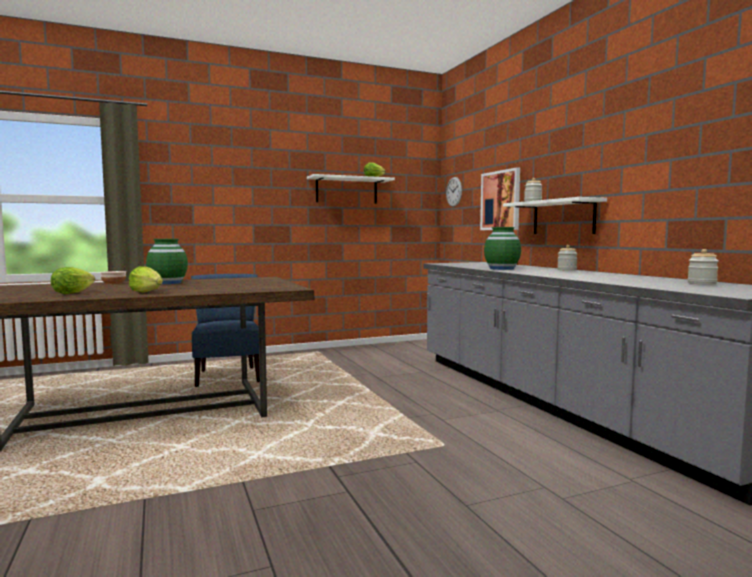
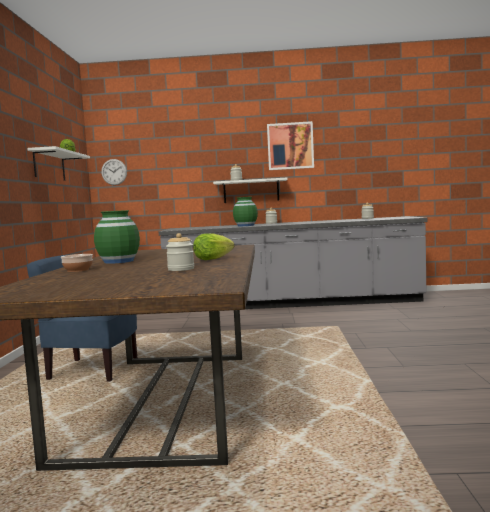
camera: 65 degrees left, 0 degrees up
lettuce [51,267,95,294] -> jar [166,233,194,271]
picture [480,167,520,230] -> picture moved to [267,121,314,170]

